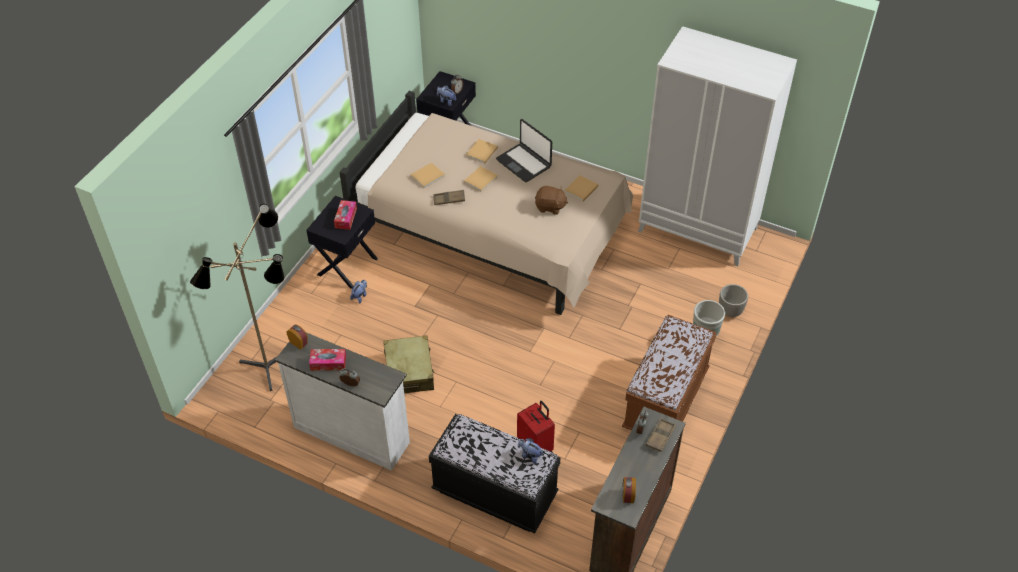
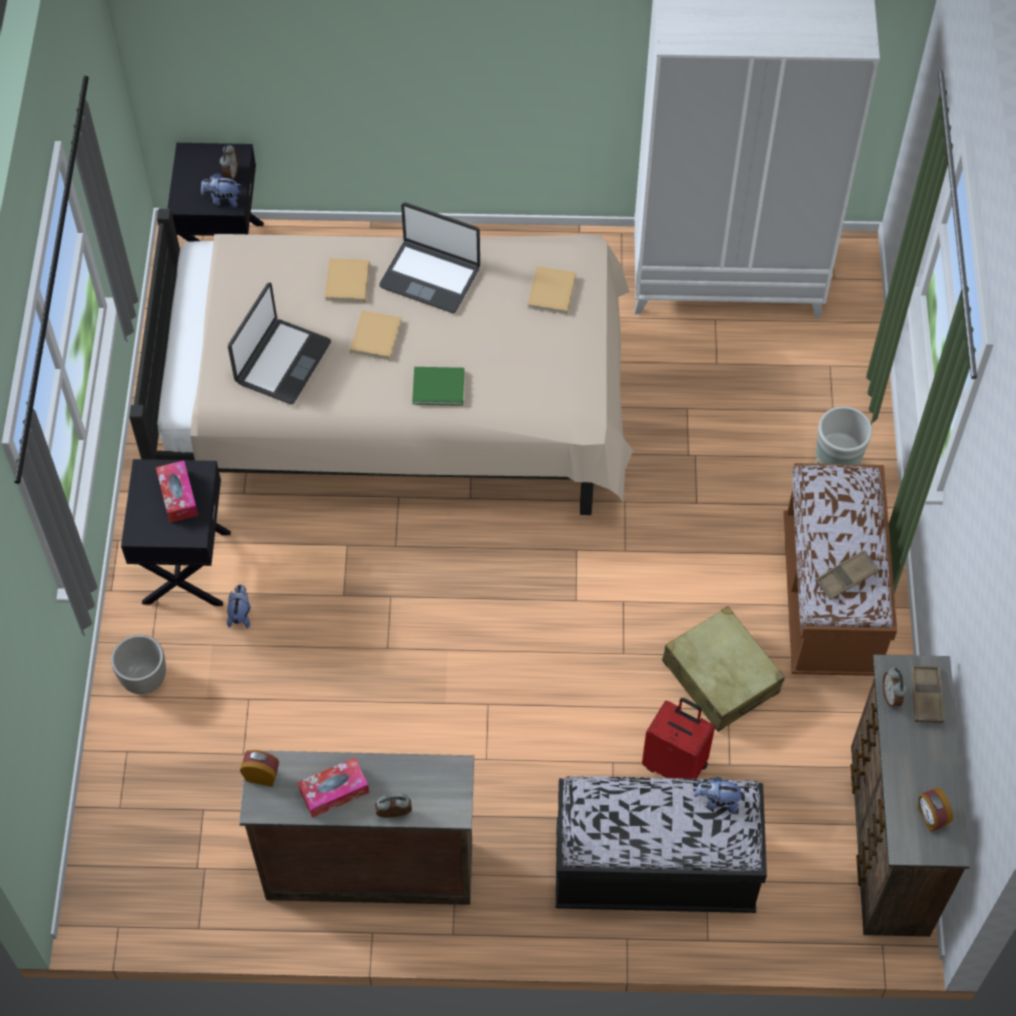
camera: 25 degrees left, 10 degrees up
floor lamp [190,204,285,391] -> none
white dresser [275,332,410,471] -> brown dresser [239,750,474,905]
beige suitcase [383,335,435,393] -> beige suitcase moved to [662,606,785,732]
beige book [410,162,445,189] -> laptop [228,282,331,404]
brown tray [433,190,465,205] -> brown tray moved to [815,550,879,600]
brown plush toy [535,186,568,215] -> none
planter [719,284,748,317] -> planter moved to [111,635,166,694]
none -> green book [412,367,464,406]

